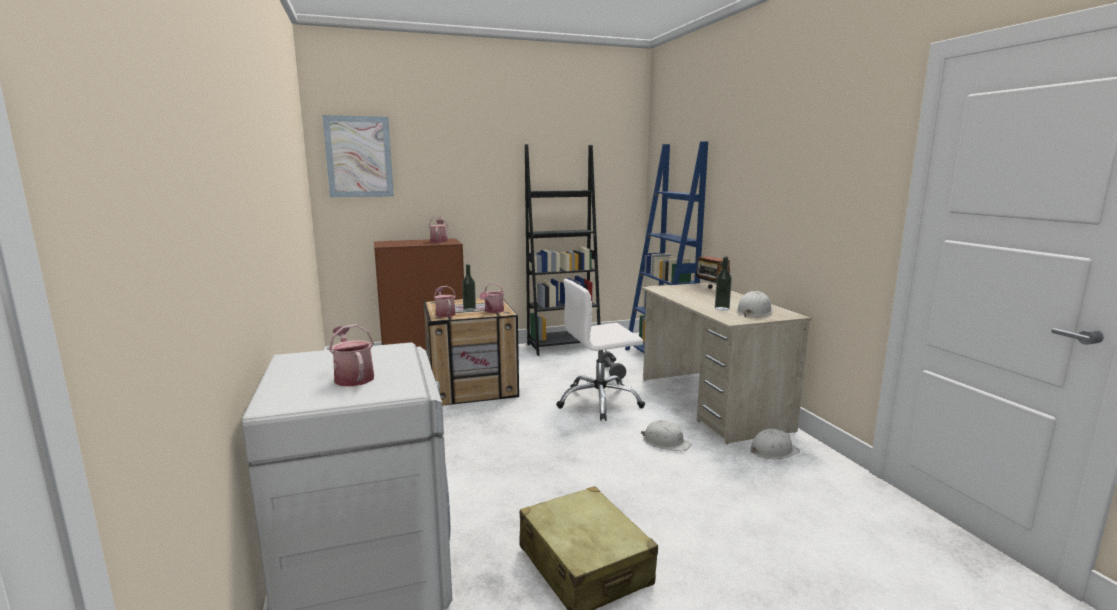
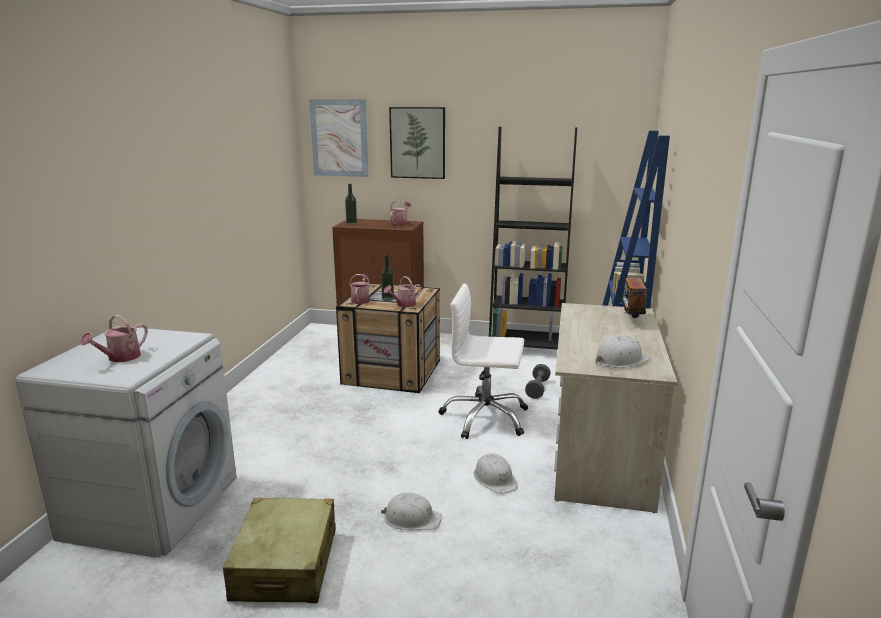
camera: 30 degrees right, 5 degrees up
watering can [329,324,374,386] -> watering can turned 150 degrees counterclockwise [80,314,148,362]
bottle [715,257,732,311] -> bottle moved to [345,184,357,225]
white hard hat [750,429,800,459] -> white hard hat moved to [381,492,442,530]
none -> picture [389,107,445,179]

